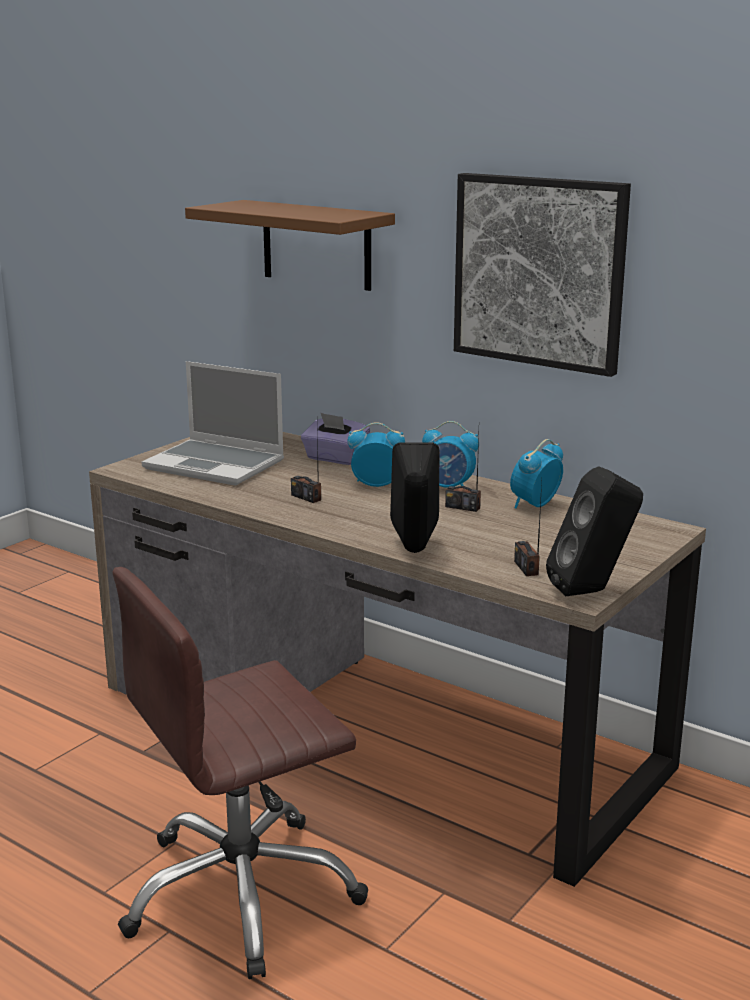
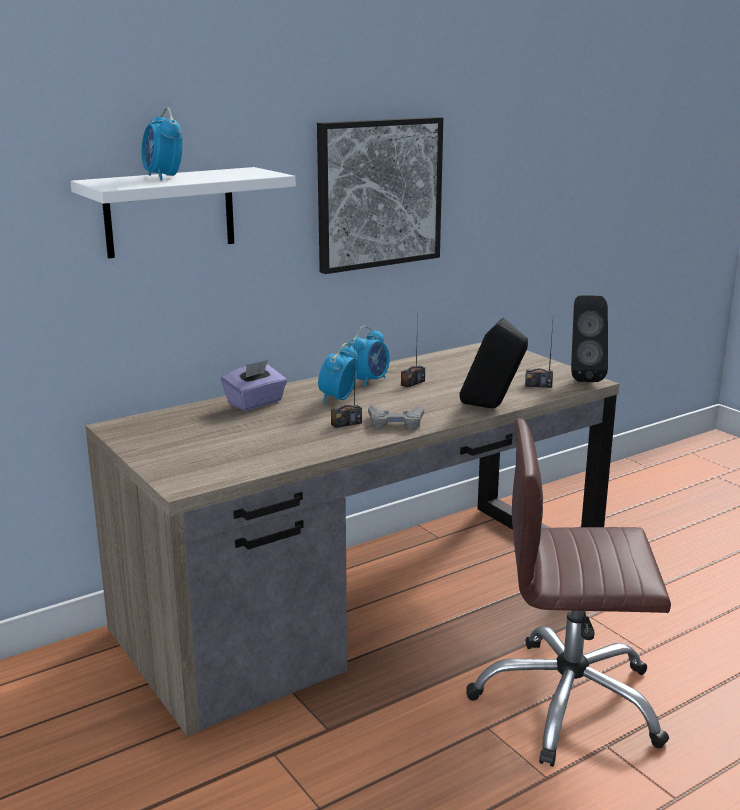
camera: 70 degrees left, 0 degrees up
brown office chair [112,567,368,979] -> brown office chair turned 105 degrees clockwise [466,418,671,767]
laptop [142,361,284,486] -> none
brown shelf [185,200,395,291] -> white shelf [70,167,296,258]
alarm clock [510,439,563,509] -> alarm clock moved to [142,107,182,180]
none -> grey game controller [368,405,424,430]

